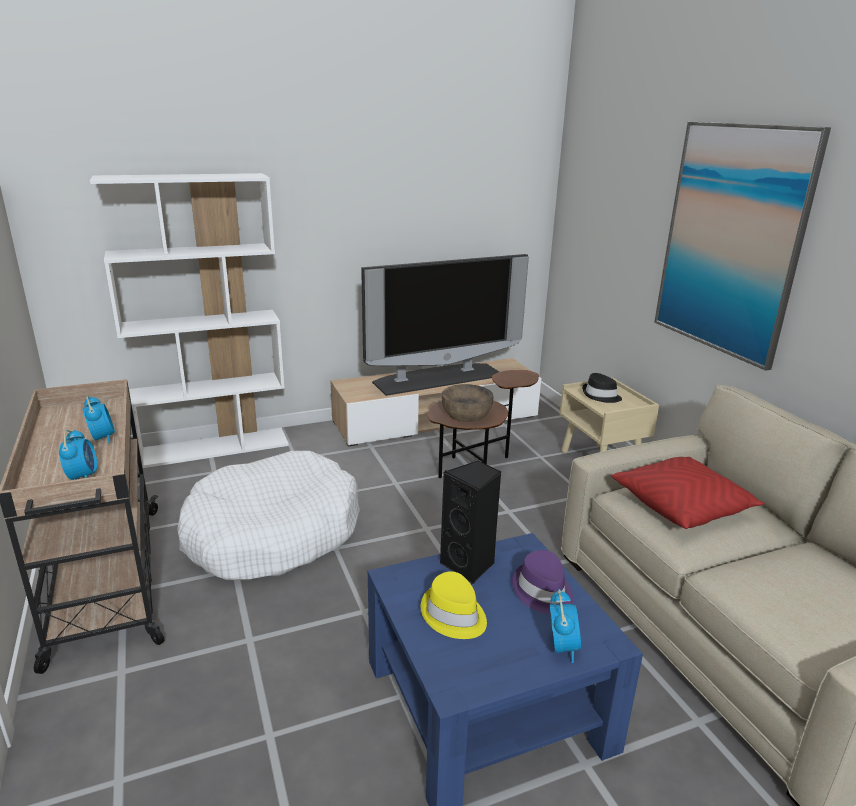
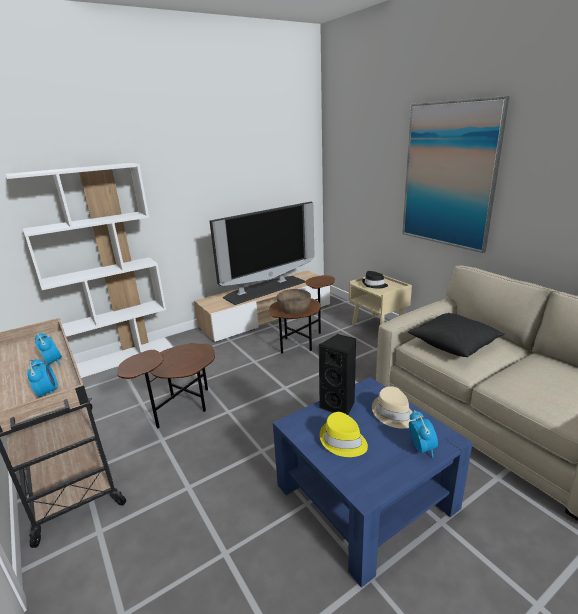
camera: 10 degrees left, 0 degrees up
white dog bed [177,451,360,580] -> brown side table [117,343,215,429]
purple hat [512,550,573,615] -> beige hat [372,386,416,429]
red pillow [612,457,765,529] -> black pillow [408,313,505,357]

